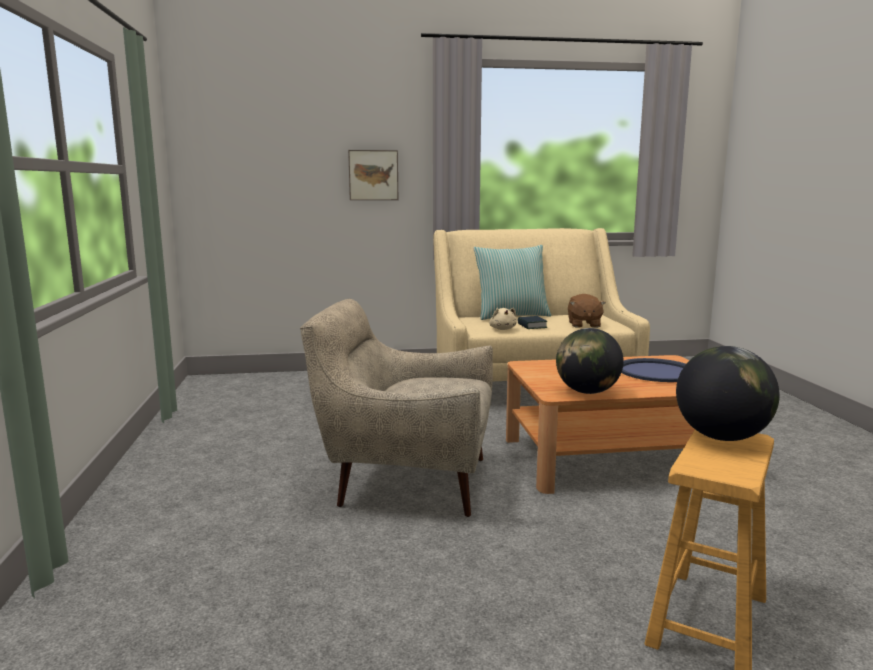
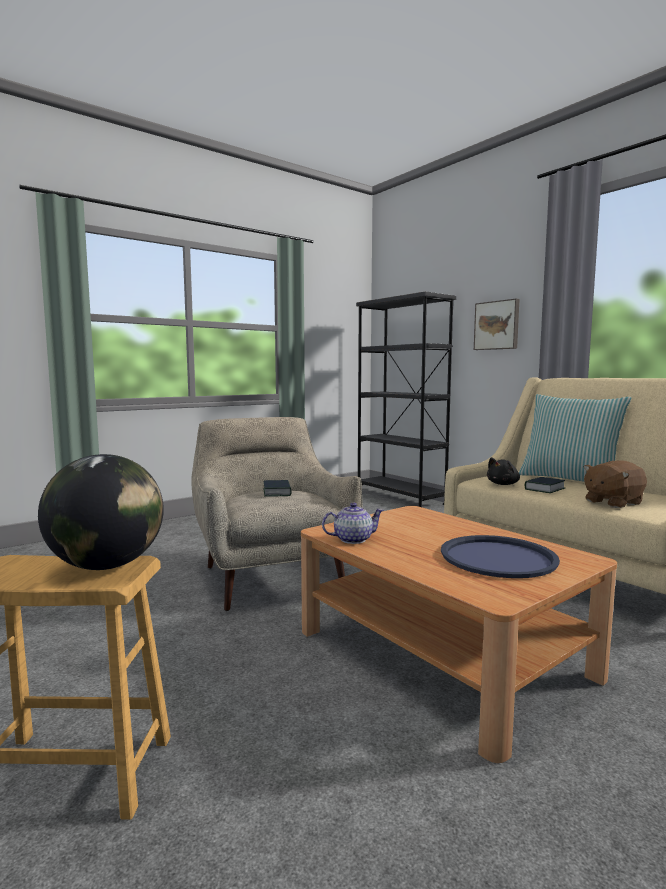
camera: 60 degrees right, 5 degrees down
beige plush toy [489,308,517,330] -> black plush toy [487,457,520,485]
globe [556,328,624,394] -> teapot [322,503,384,544]
none -> book [264,480,292,497]
none -> black bookcase [356,291,456,507]

